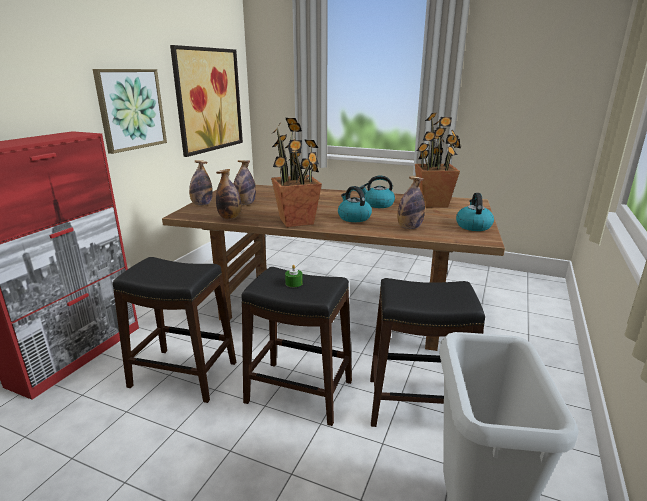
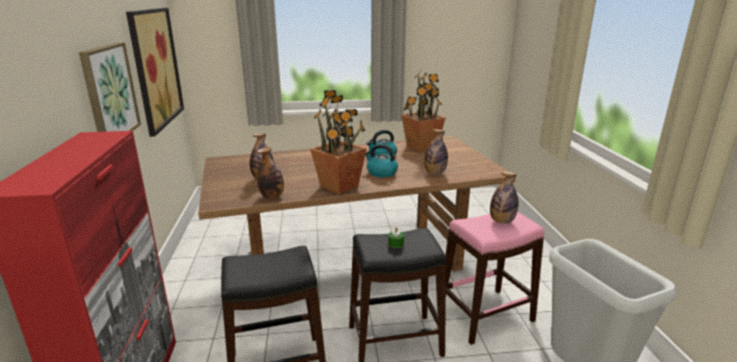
camera: 30 degrees left, 0 degrees up
bottle [189,160,213,206] -> bottle moved to [490,171,518,224]
black stool [370,278,485,427] -> pink stool [445,212,545,345]
kettle [456,193,494,231] -> none

